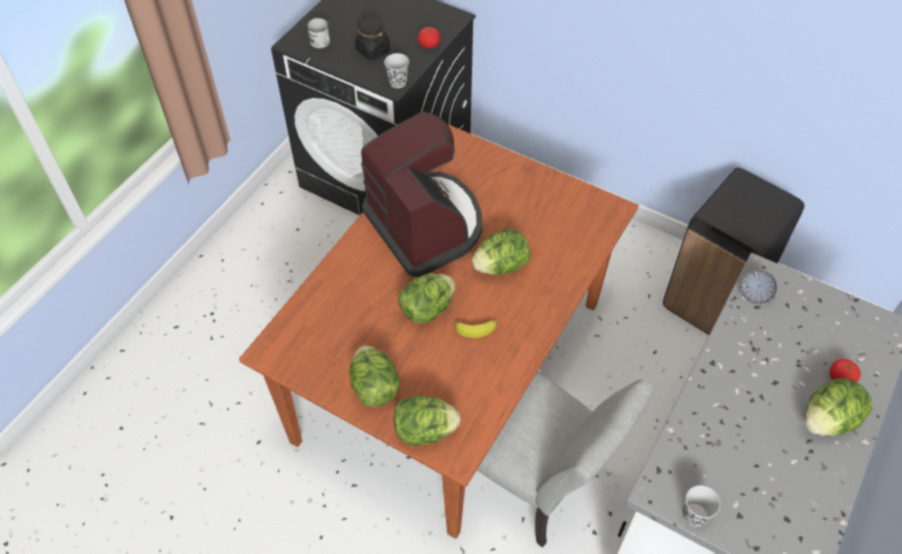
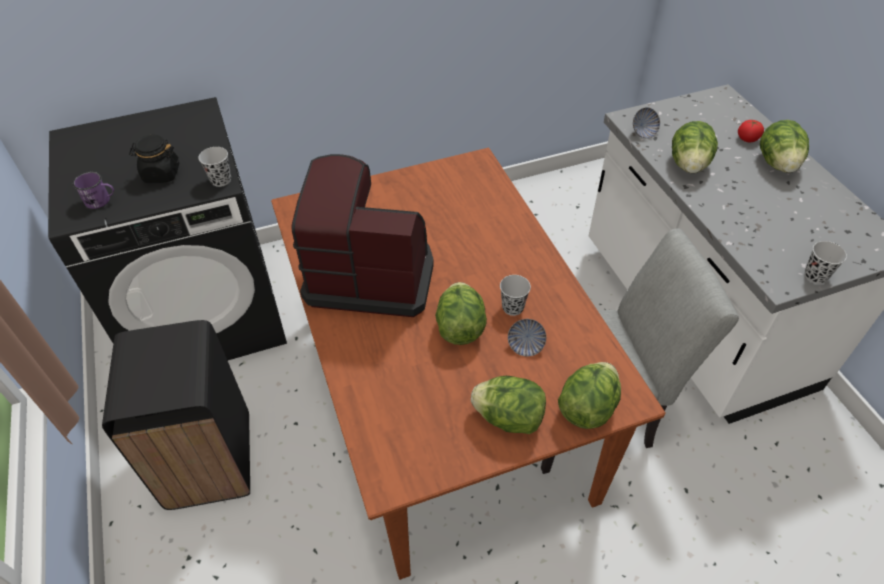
camera: 50 degrees left, 5 degrees down
white mug [307,18,330,48] -> purple mug [73,172,114,209]
tomato [418,27,440,48] -> none
banana [454,320,497,338] -> black cup [500,275,531,316]
lettuce [472,229,531,275] -> lettuce moved to [672,121,718,173]
black trash can [663,167,804,335] -> black trash can moved to [102,320,250,510]
none -> bowl [508,319,546,356]

